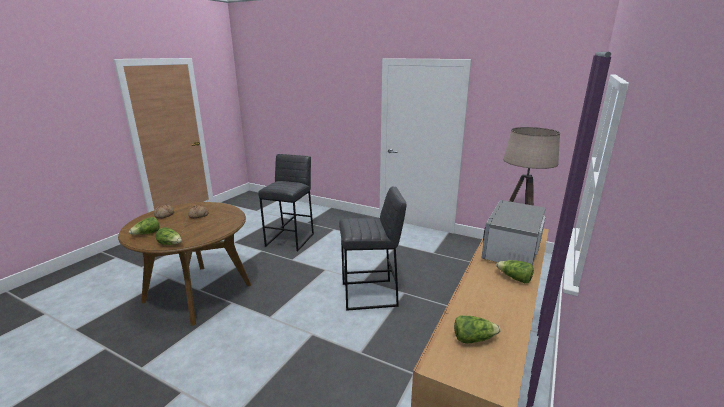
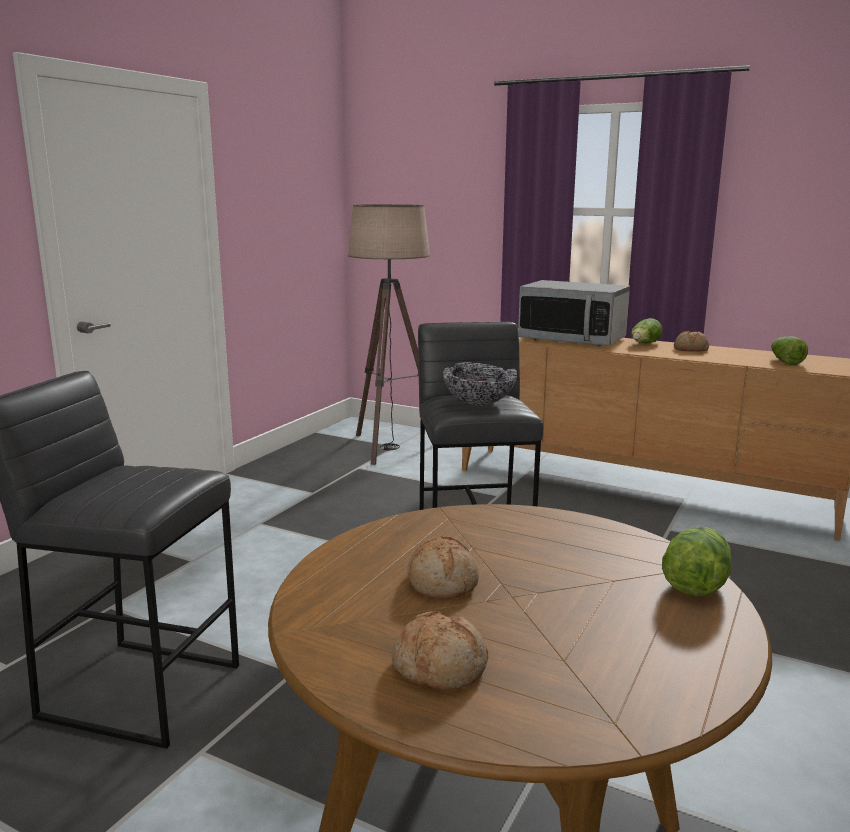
camera: 90 degrees left, 5 degrees down
lettuce [129,217,160,235] -> none
none -> bowl [443,362,517,406]
none -> bread [674,330,709,352]

